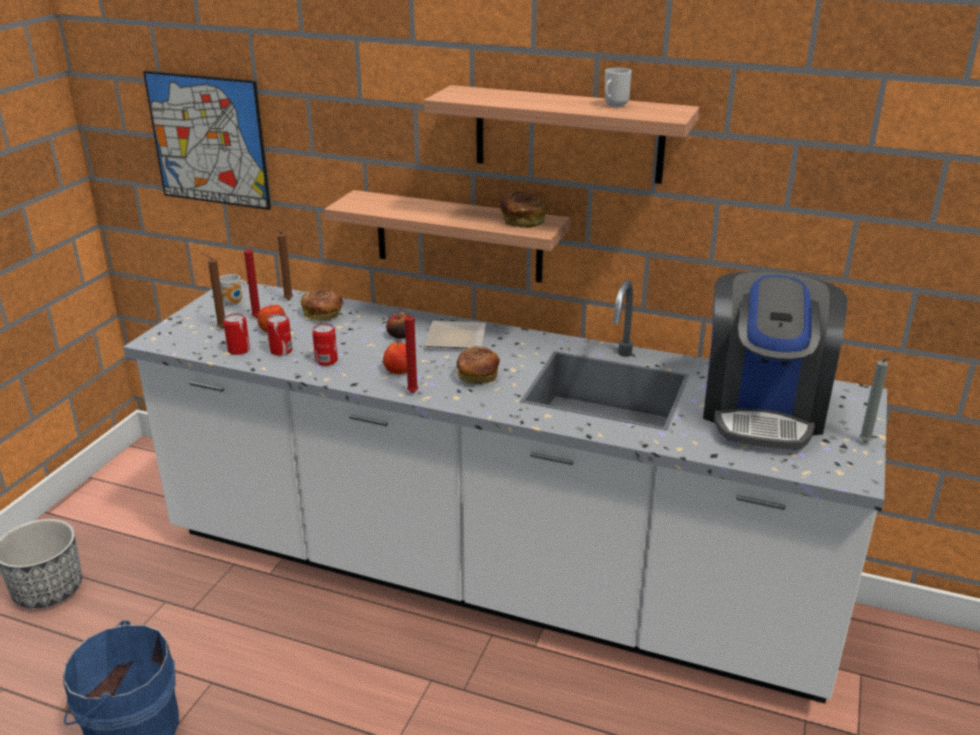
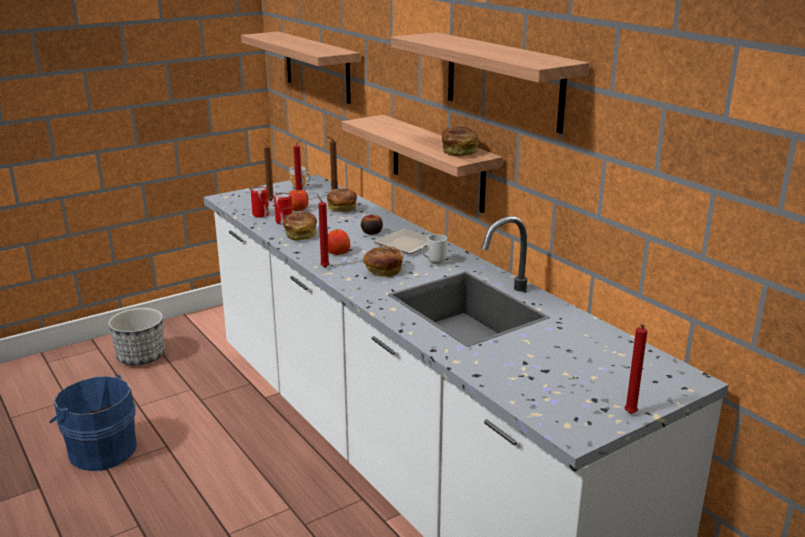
camera: 35 degrees right, 5 degrees down
picture [143,71,271,210] -> shelf [241,31,360,104]
can [312,323,338,366] -> bread [283,212,317,240]
mug [604,68,632,107] -> mug moved to [421,234,447,264]
coffee machine [703,271,847,450] -> none
grey candle [859,358,891,442] -> red candle [625,324,647,414]

